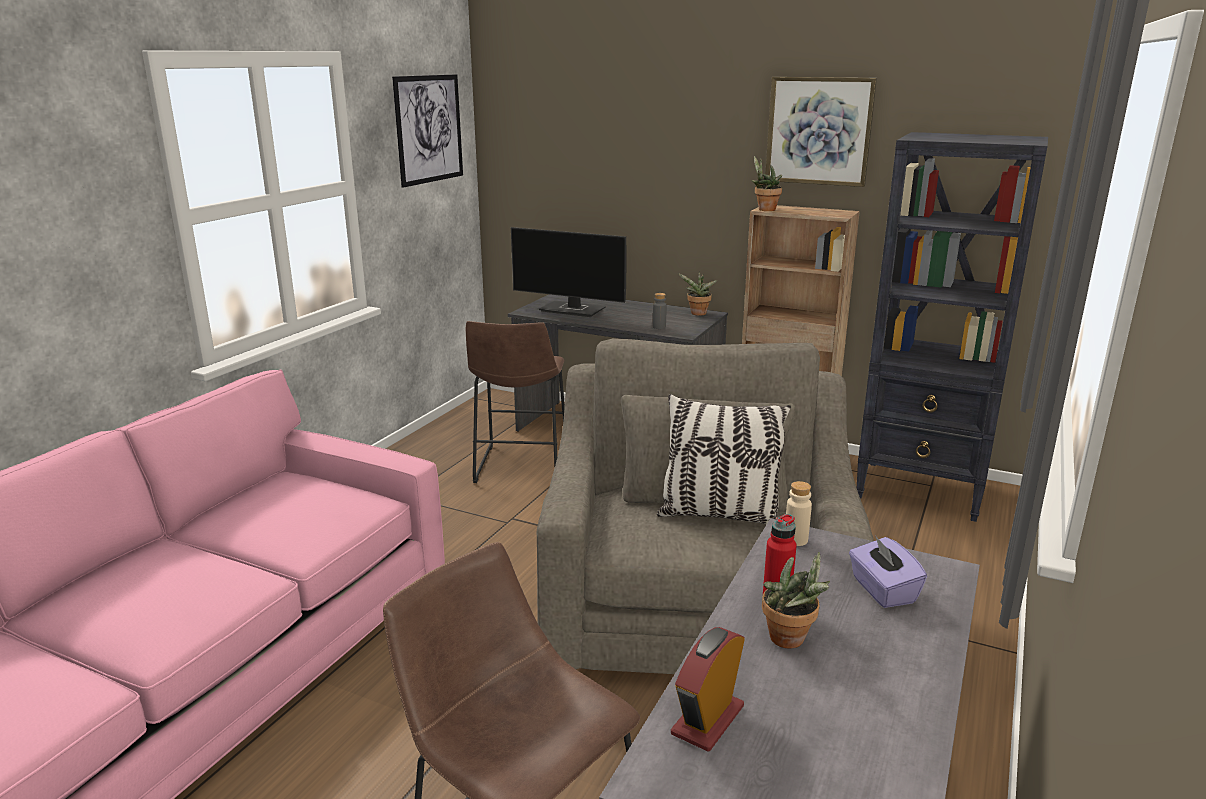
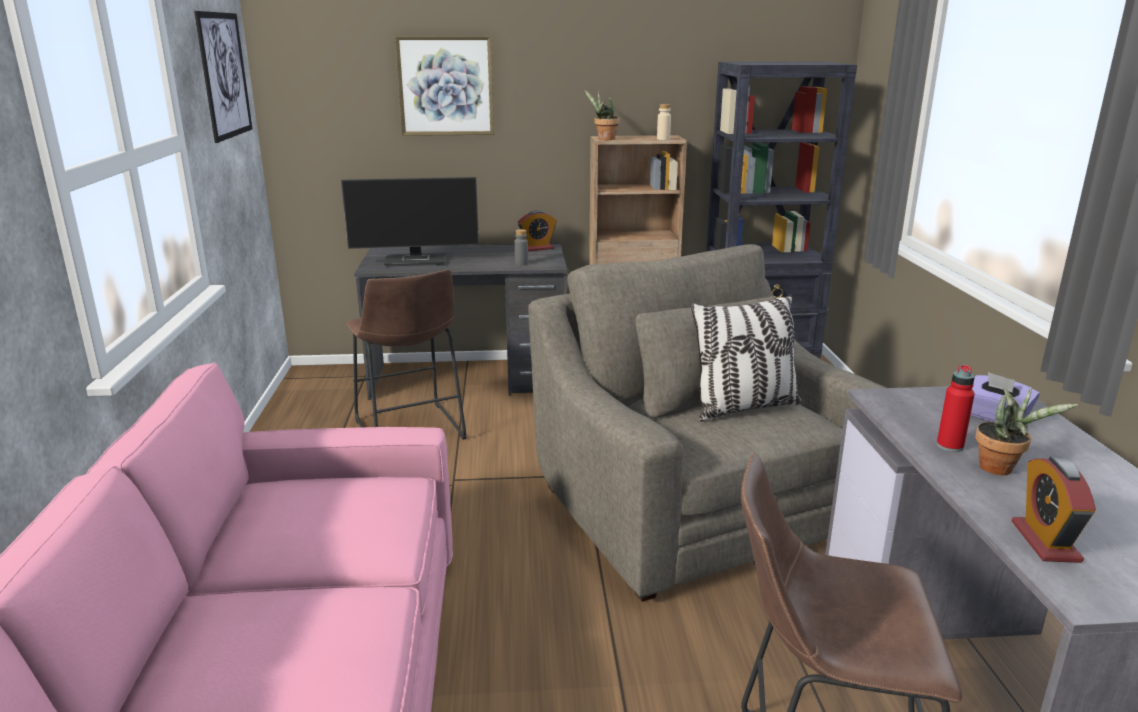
camera: 30 degrees left, 0 degrees up
potted plant [678,271,718,316] -> alarm clock [518,210,557,251]
picture [765,77,877,187] -> picture moved to [395,36,494,136]
beige bottle [786,481,812,546] -> beige bottle moved to [657,104,671,140]

